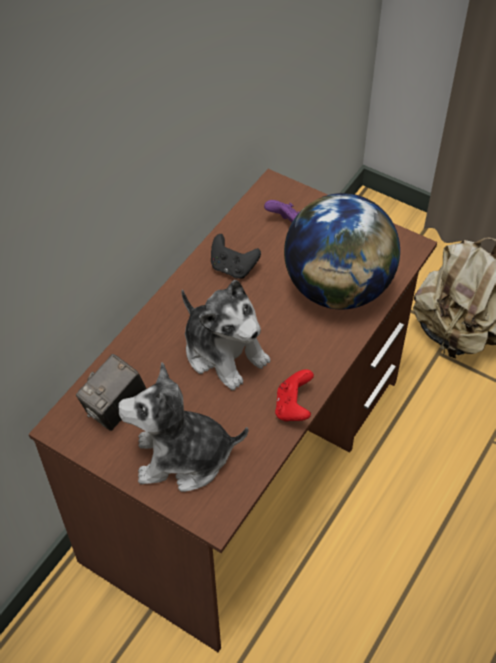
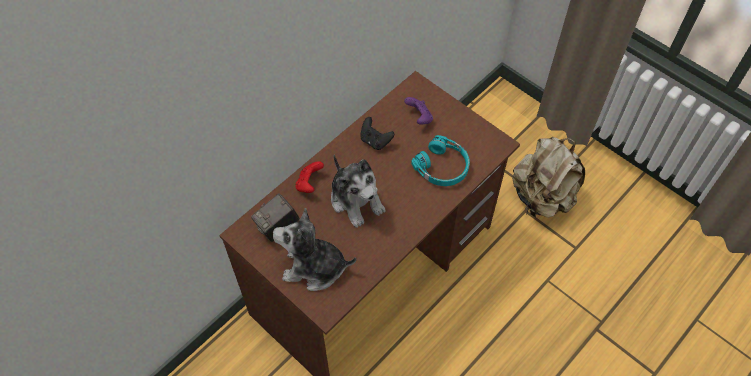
camera: 10 degrees right, 5 degrees up
red game controller [275,369,314,421] -> red game controller moved to [296,161,324,193]
globe [284,193,400,309] -> turquoise headphones [411,135,470,186]

